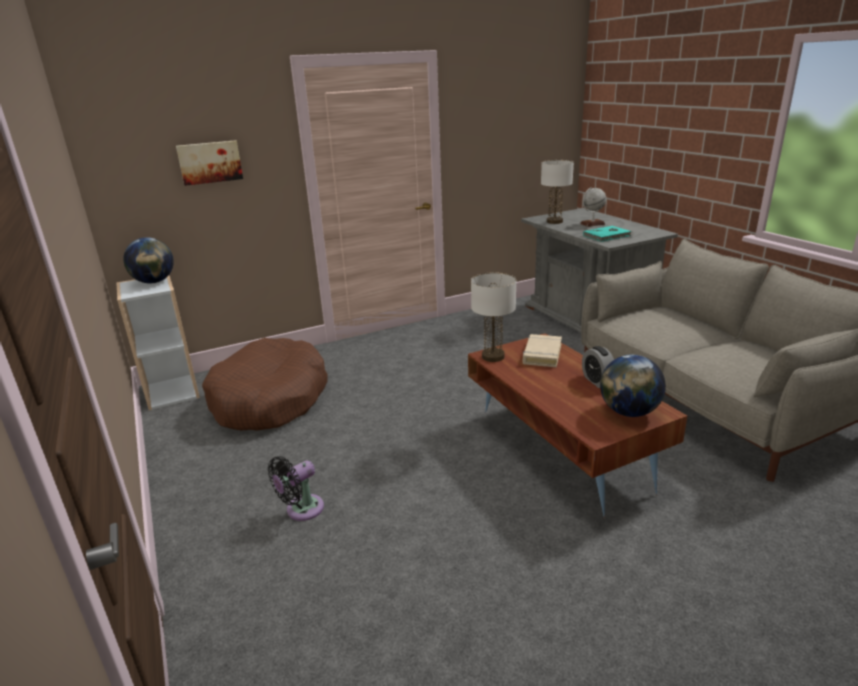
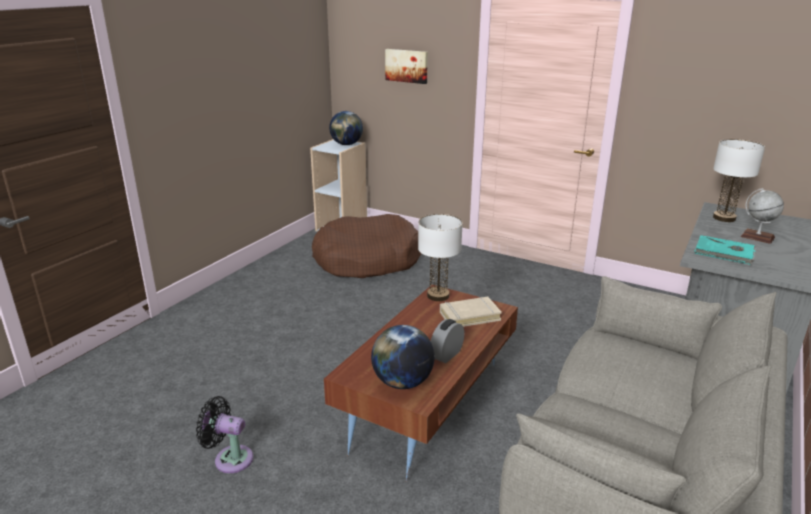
camera: 55 degrees right, 0 degrees up
black fan [268,456,324,521] -> black fan moved to [196,396,253,473]

